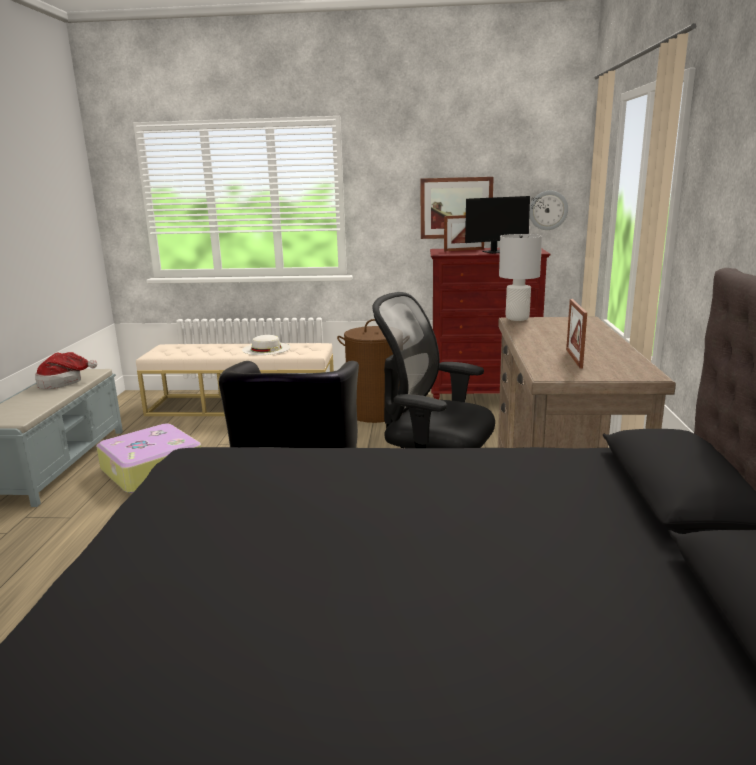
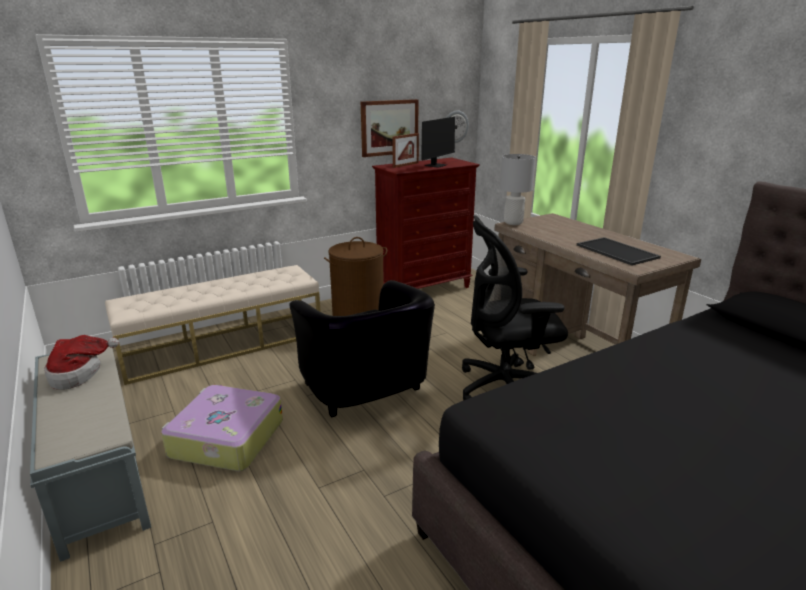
camera: 35 degrees left, 5 degrees up
white hat [242,335,291,355] -> none
picture frame [566,299,587,368] -> tray [577,237,661,265]

